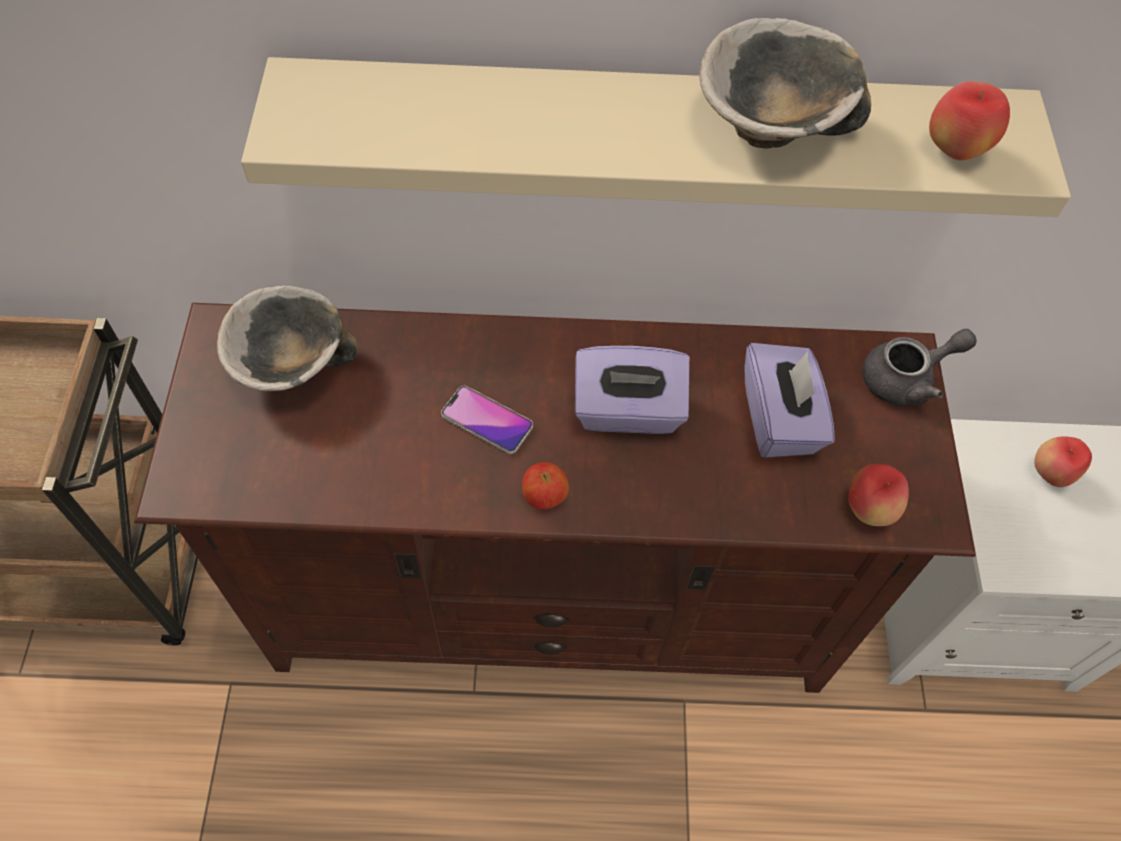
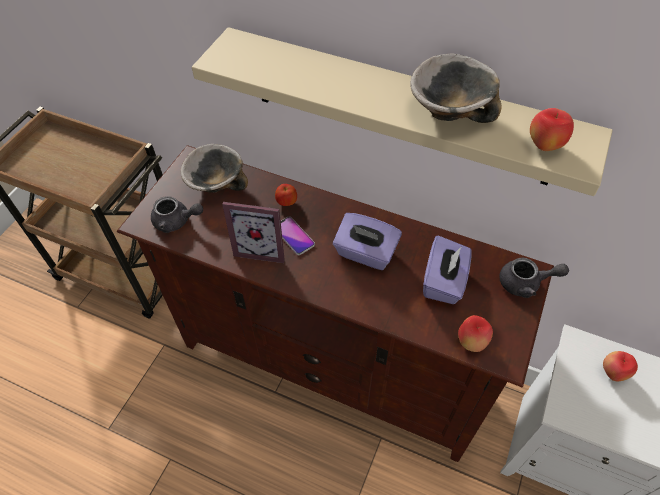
camera: 25 degrees right, 5 degrees down
apple [522,462,569,510] -> apple moved to [275,184,297,206]
none -> grey teapot [151,196,203,233]
none -> picture frame [222,202,285,263]

